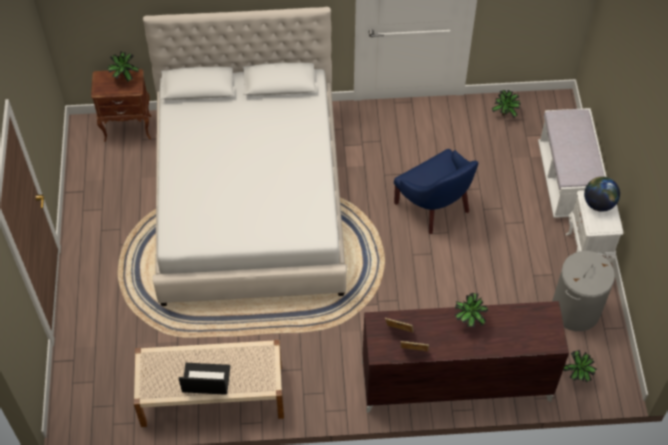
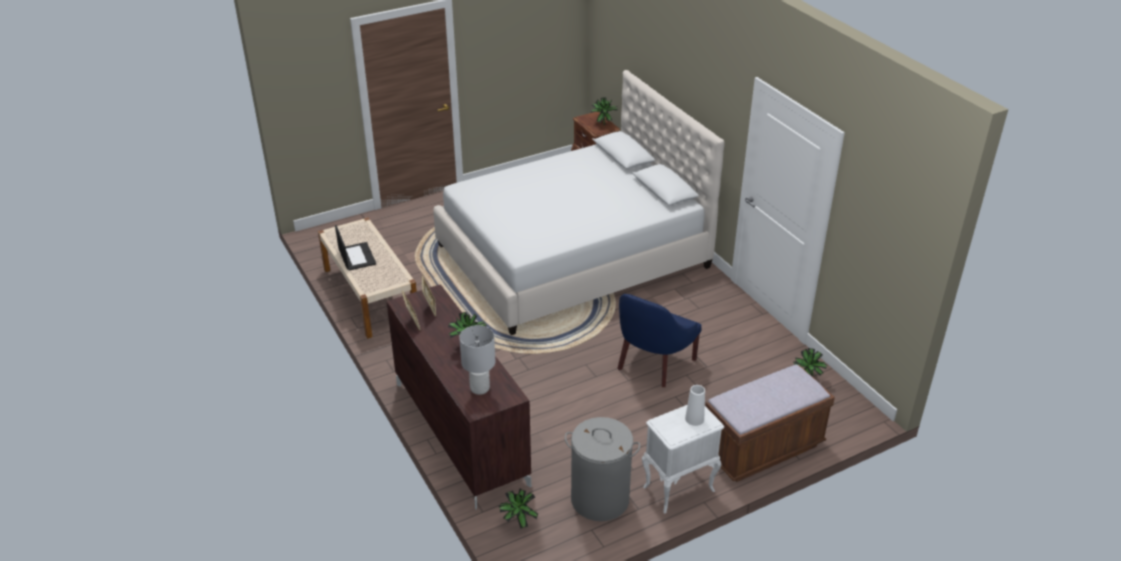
camera: 65 degrees right, 20 degrees down
white bench [538,108,607,218] -> brown bench [705,364,835,482]
globe [584,176,620,212] -> white vase [685,385,705,426]
none -> grey table lamp [459,325,495,395]

